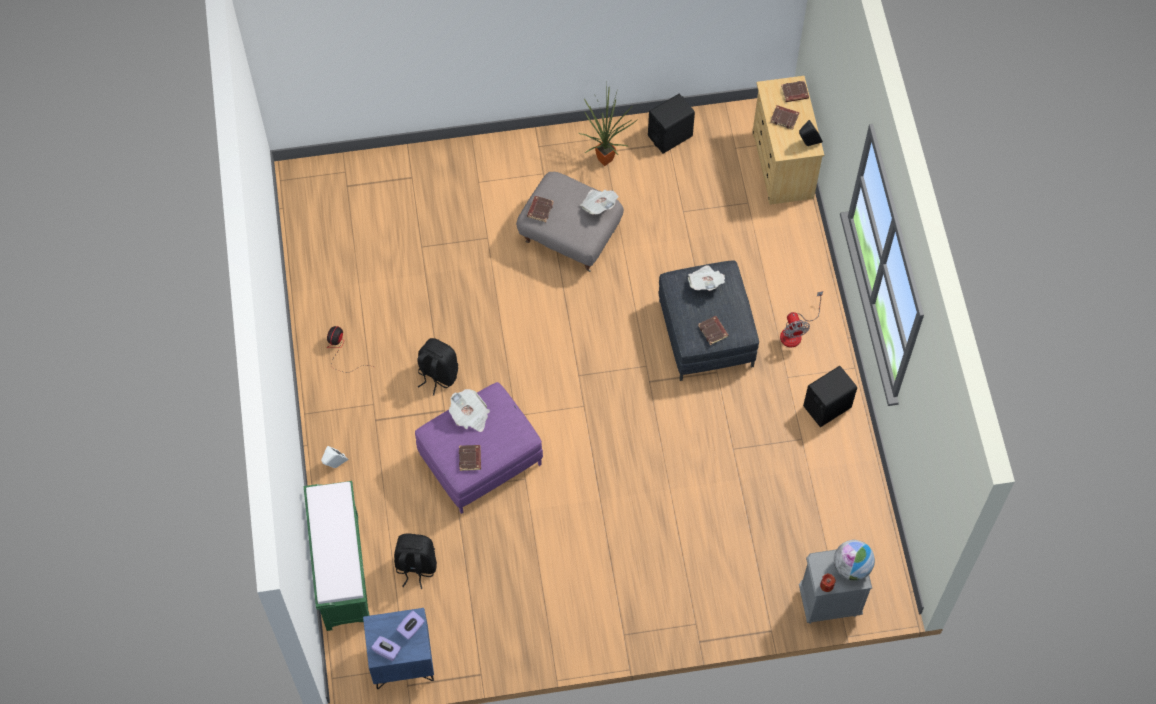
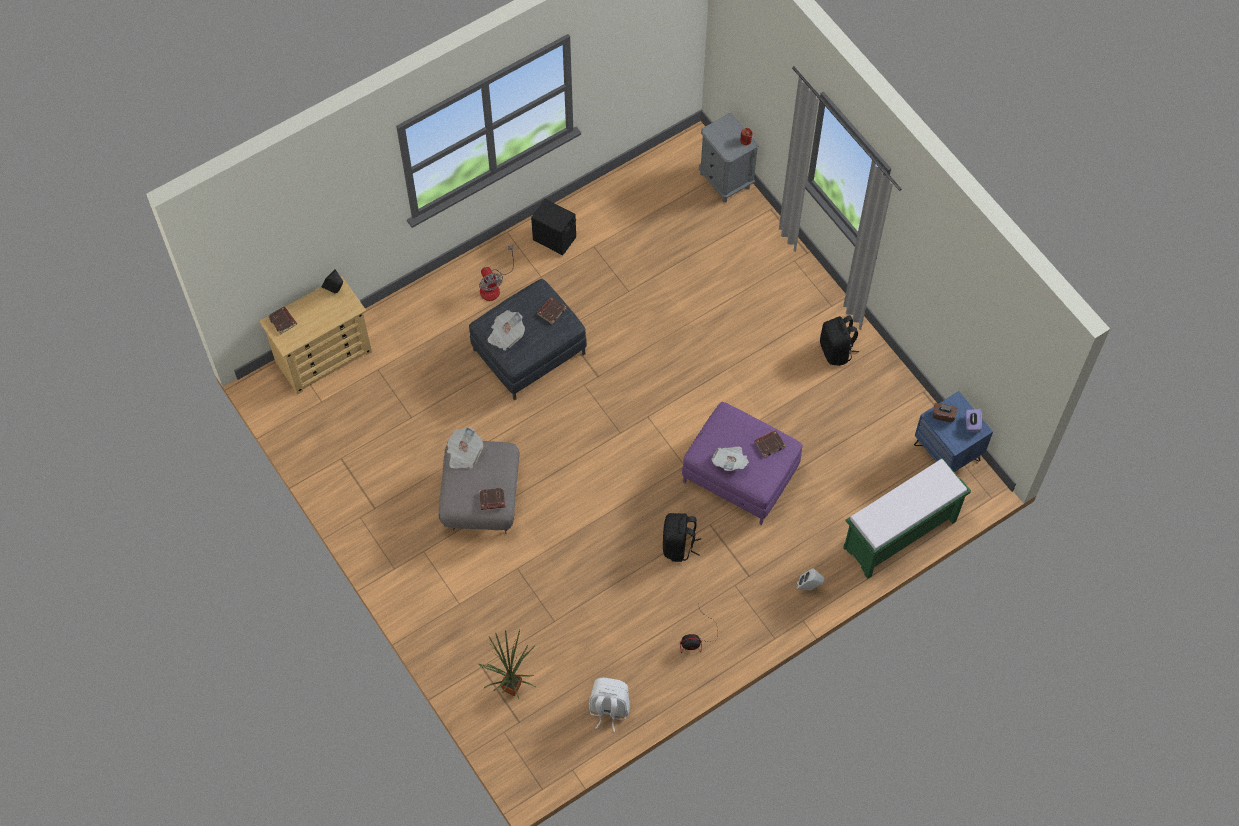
camera: 115 degrees left, 0 degrees up
black backpack [394,533,437,589] -> black backpack moved to [820,315,859,366]
purple tissue box [396,611,425,640] -> brown tissue box [932,403,957,422]
potted plant [579,80,638,166] -> potted plant moved to [479,630,536,699]
black speaker [648,94,695,154] -> none
brown book [771,105,799,129] -> none
fan [780,291,823,348] -> fan turned 105 degrees clockwise [479,245,514,301]
globe [834,540,875,581] -> none
none -> white backpack [589,678,630,732]

